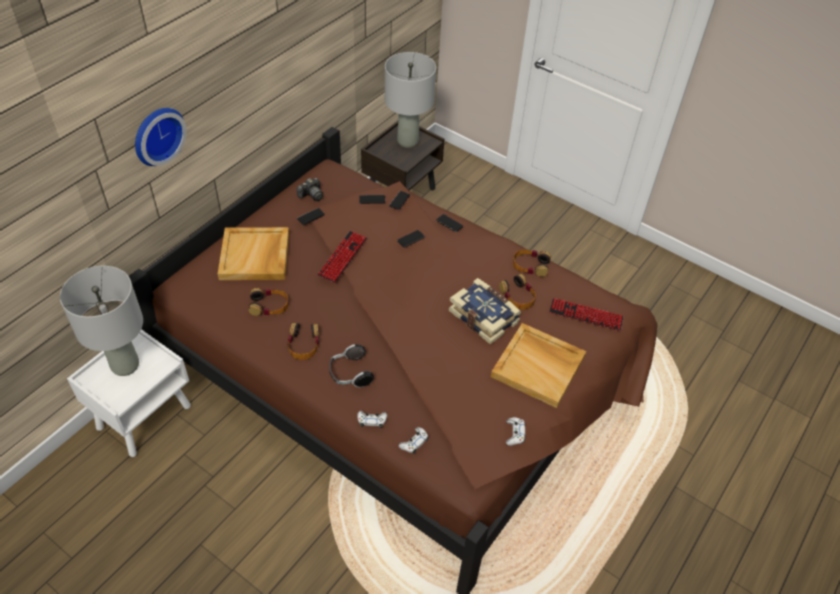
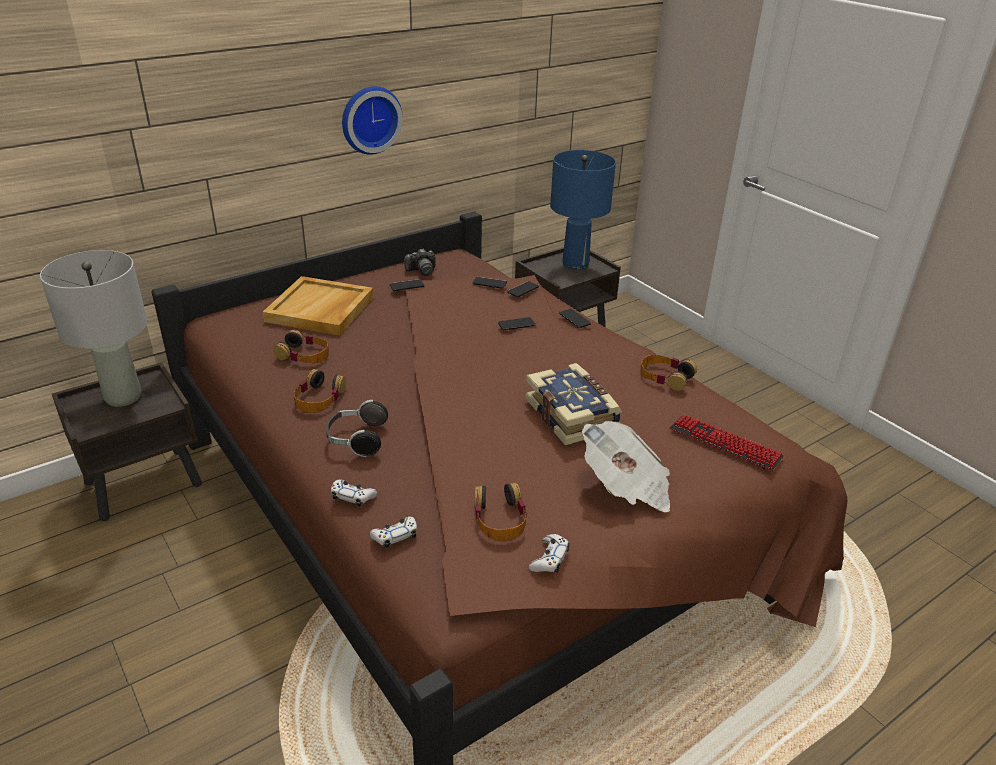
camera: 20 degrees right, 15 degrees down
white nightstand [67,329,191,457] -> brown nightstand [52,362,202,521]
wall clock [135,108,187,166] -> wall clock moved to [342,86,403,155]
keyboard [317,231,367,283] -> none
grey table lamp [385,52,436,148] -> blue table lamp [550,150,616,270]
beige tray [491,323,586,408] -> newspaper [582,421,670,512]
headphones [499,274,536,310] -> headphones moved to [475,483,527,541]

